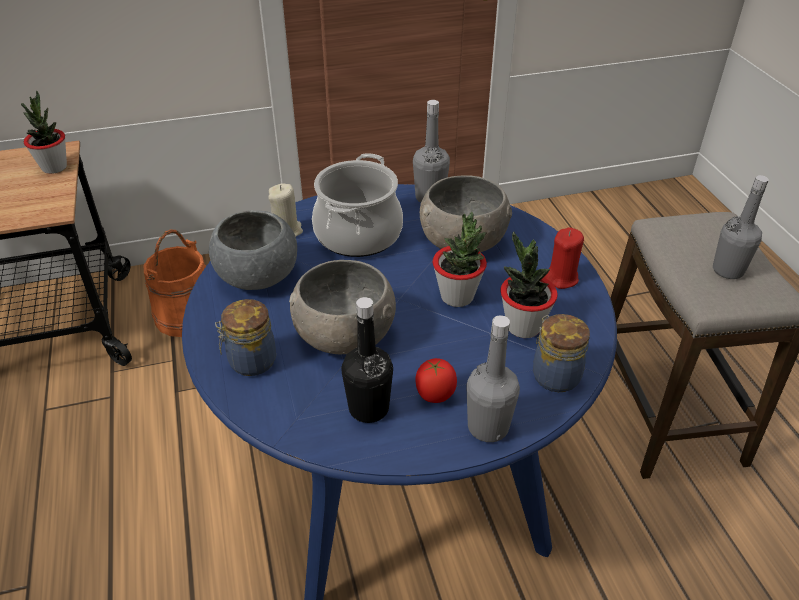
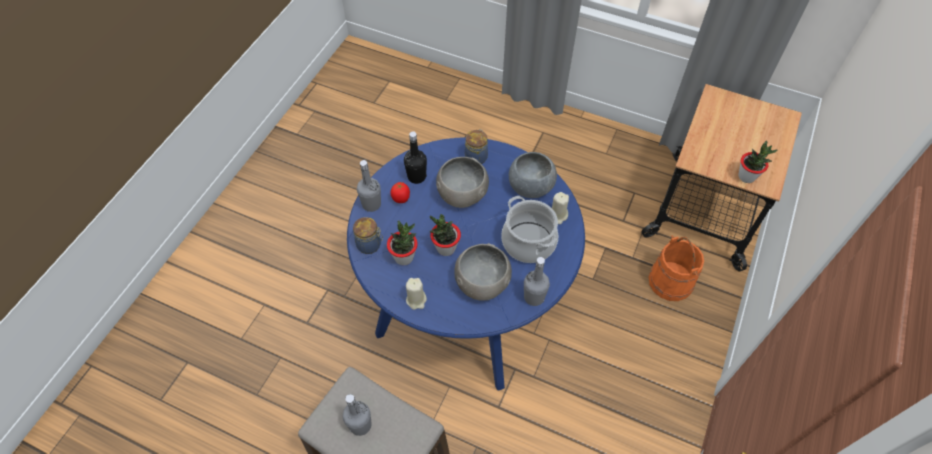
camera: 130 degrees right, 15 degrees up
red candle [544,227,584,289] -> beige candle [406,278,427,310]

